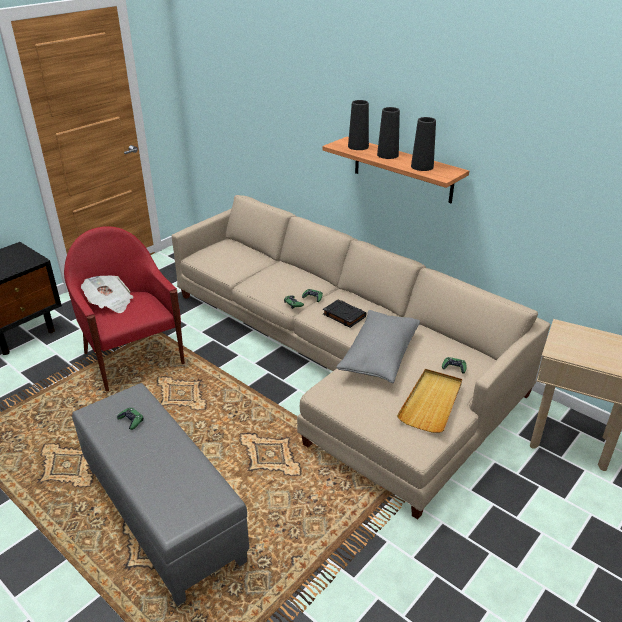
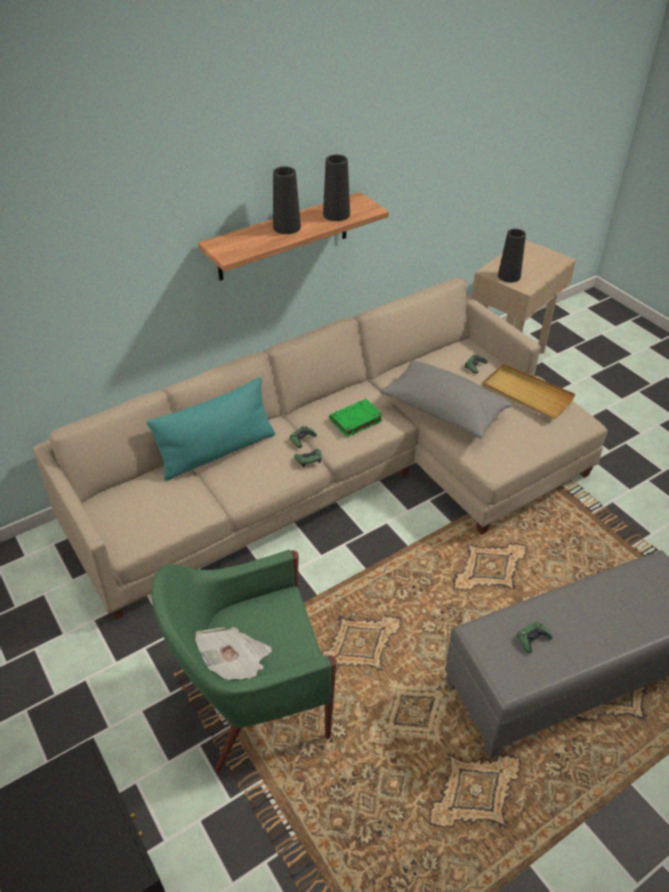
camera: 75 degrees left, 10 degrees up
red armchair [64,226,185,392] -> green armchair [152,549,337,773]
black book [323,299,366,328] -> green book [329,399,383,437]
black vase [348,100,369,150] -> black vase moved to [498,229,526,282]
none -> turquoise pillow [147,377,275,481]

